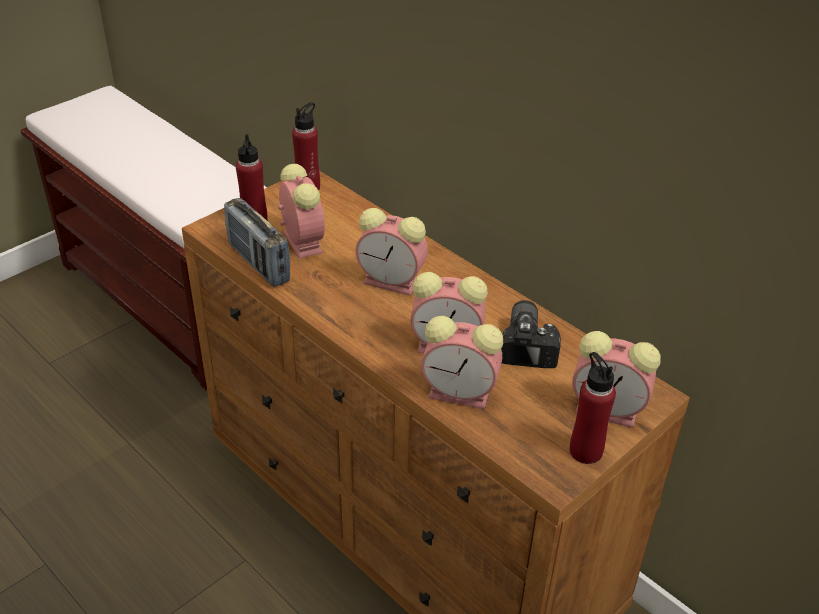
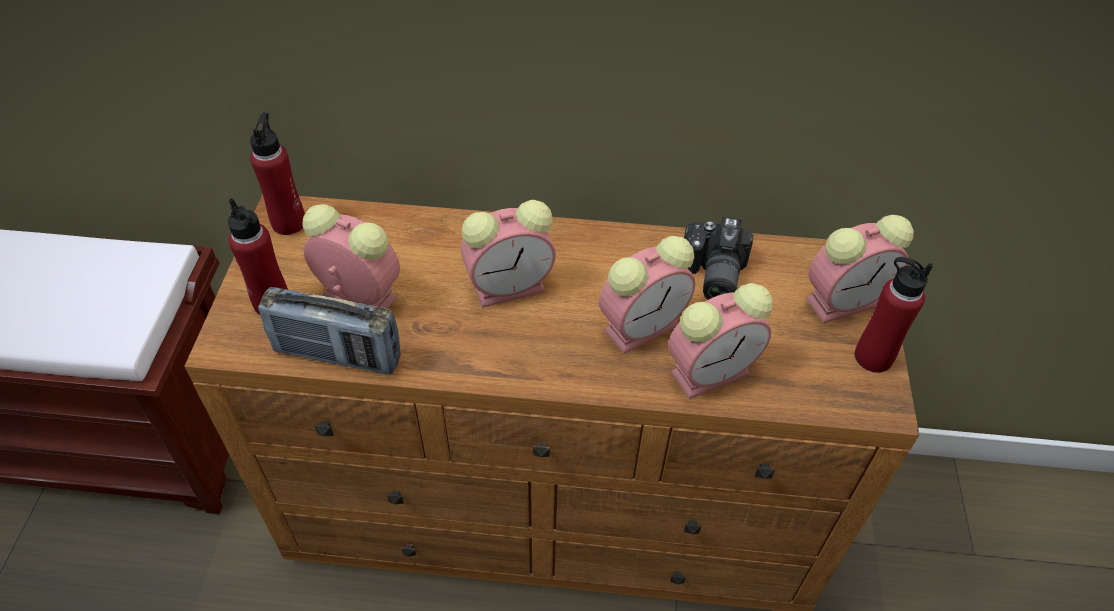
camera: 40 degrees left, 10 degrees up
camera [501,300,561,368] -> camera turned 135 degrees counterclockwise [684,217,753,300]

